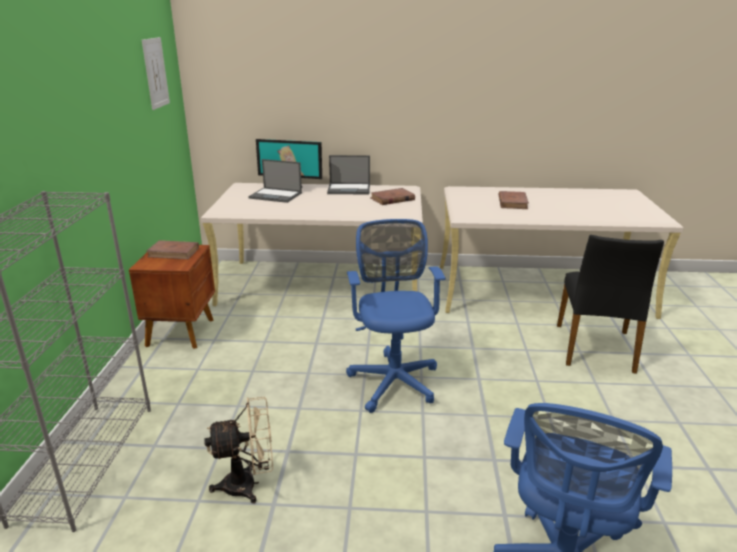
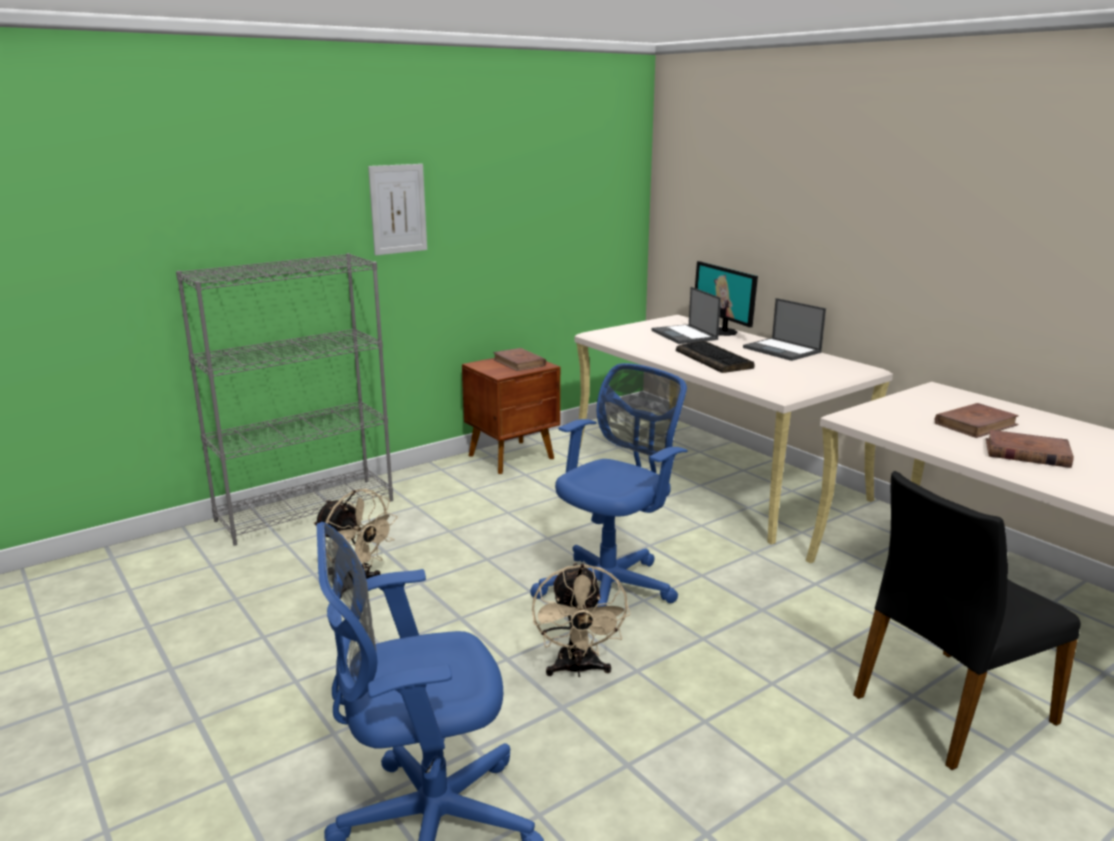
camera: 50 degrees right, 5 degrees down
picture [142,37,170,110] -> picture moved to [368,164,427,256]
brown book [370,188,415,205] -> brown book moved to [986,430,1074,468]
none -> beige fan [532,563,630,677]
none -> keyboard [676,341,755,373]

